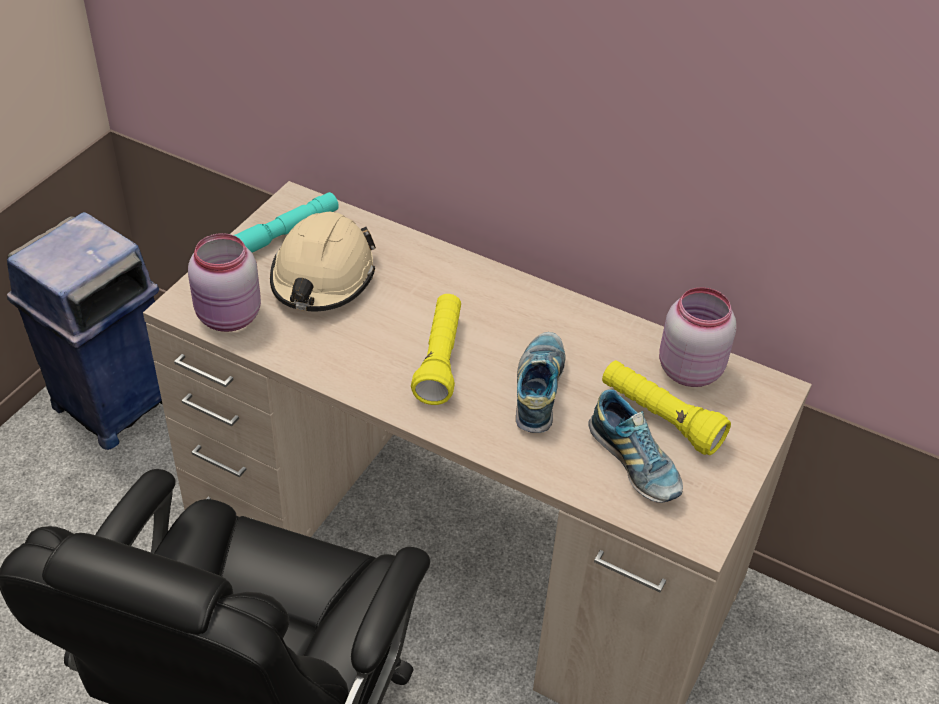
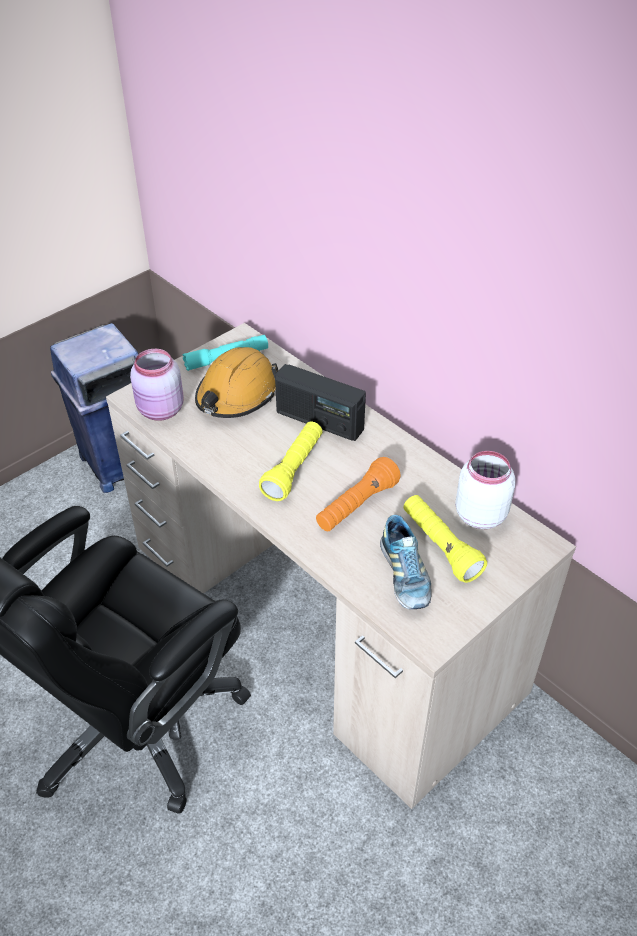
camera: 20 degrees right, 0 degrees up
beige hard hat [270,211,376,311] -> orange hard hat [195,347,279,418]
shoe [516,332,566,433] -> orange flashlight [316,457,401,531]
pink jar [659,287,736,387] -> white jar [455,451,516,529]
none -> radio [275,364,366,441]

